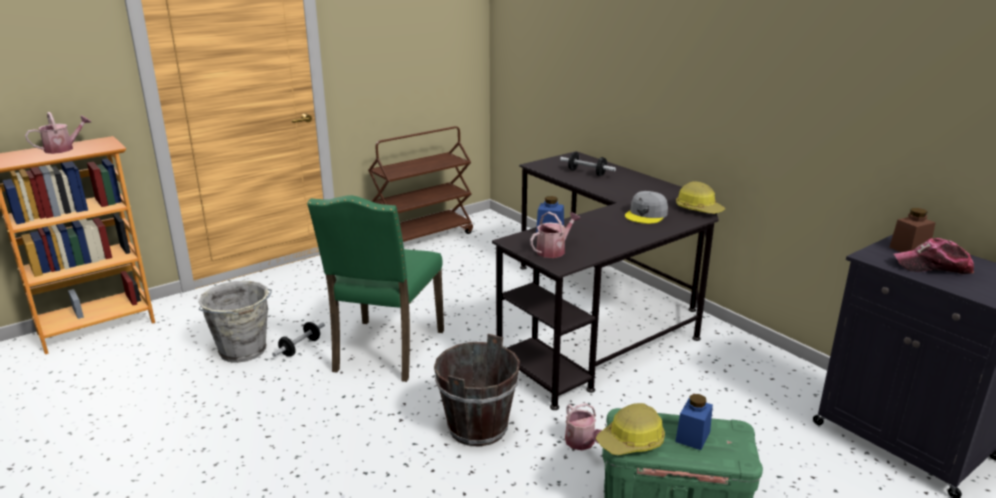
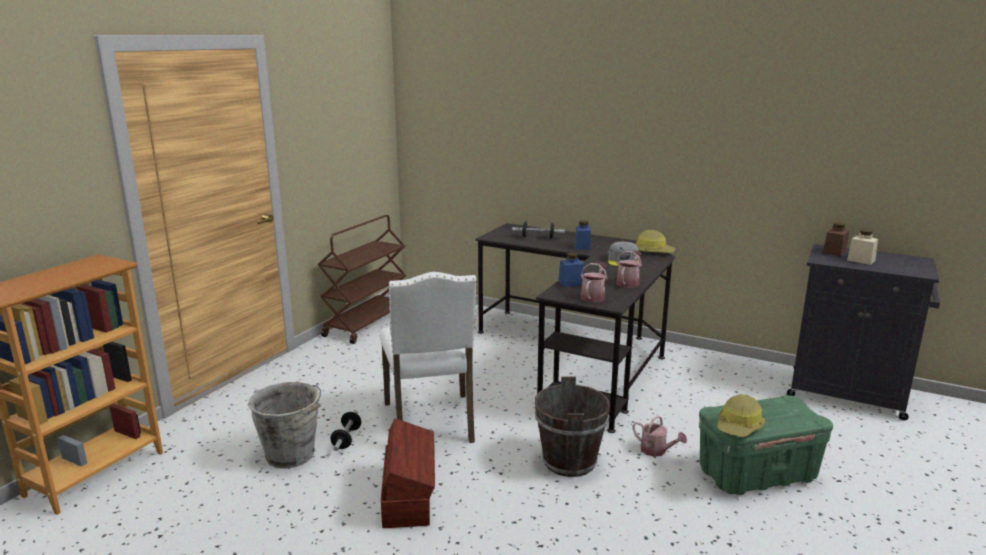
camera: 25 degrees left, 5 degrees down
watering can [25,112,91,154] -> watering can moved to [616,251,642,288]
green chair [307,195,444,382] -> white chair [380,272,477,443]
blue jar [675,394,713,450] -> blue jar moved to [575,221,591,250]
cap [893,238,974,274] -> beige jar [847,229,878,265]
none -> brown storage box [380,418,435,528]

